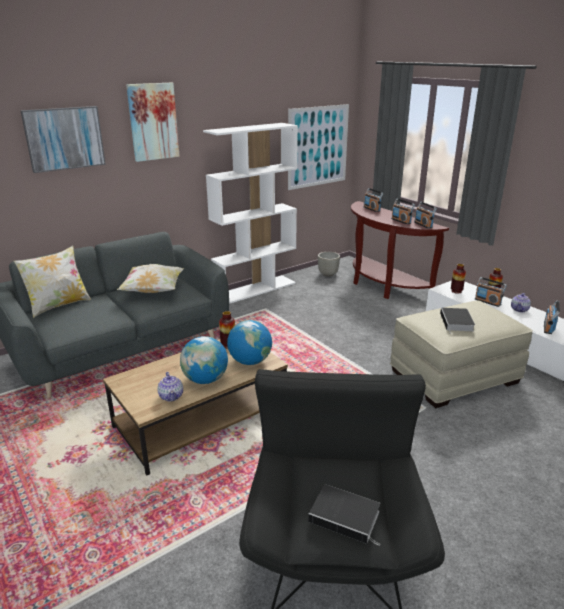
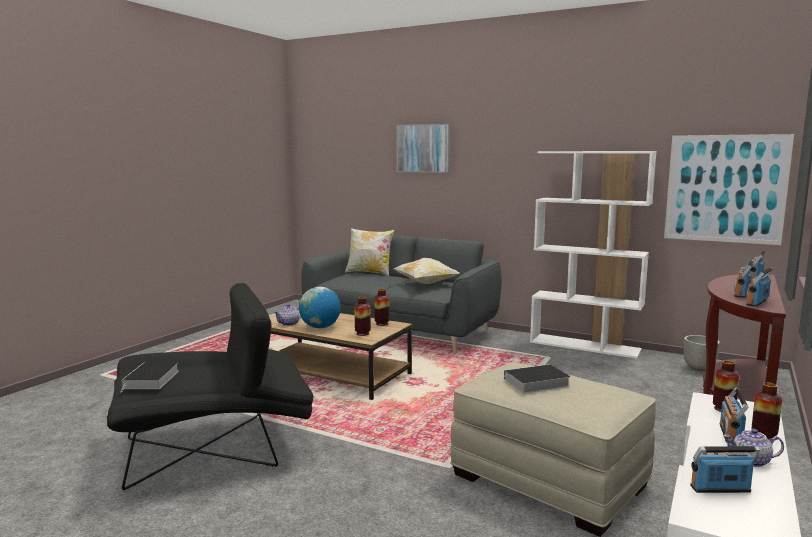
camera: 65 degrees right, 15 degrees down
picture [126,83,180,162] -> none
globe [227,320,272,365] -> vase [355,297,371,336]

